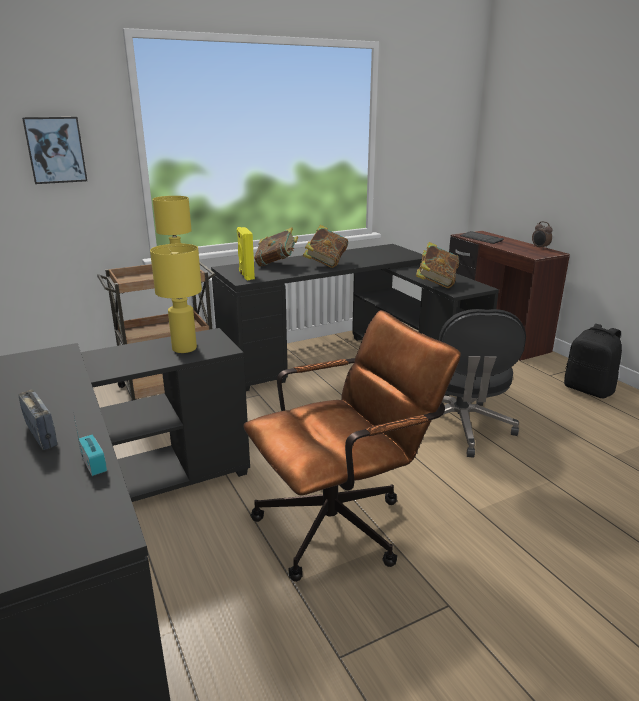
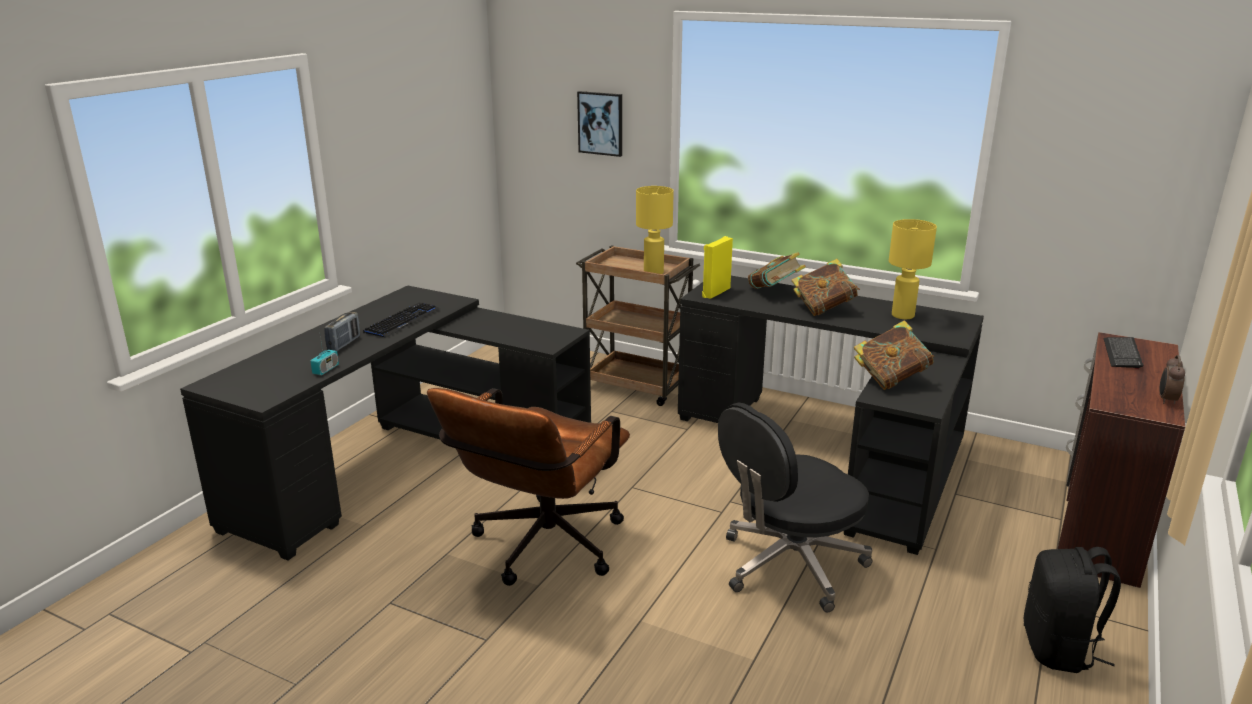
camera: 55 degrees right, 0 degrees up
yellow table lamp [150,243,202,353] -> yellow table lamp moved to [889,219,937,319]
brown office chair [243,310,461,582] -> brown office chair turned 90 degrees clockwise [427,388,630,586]
none -> keyboard [363,303,440,338]

